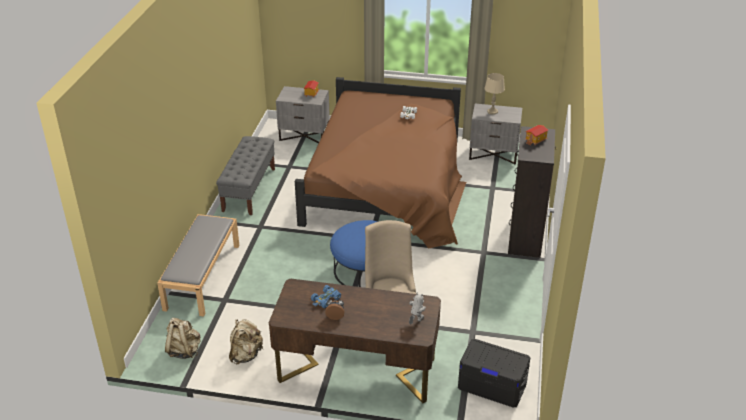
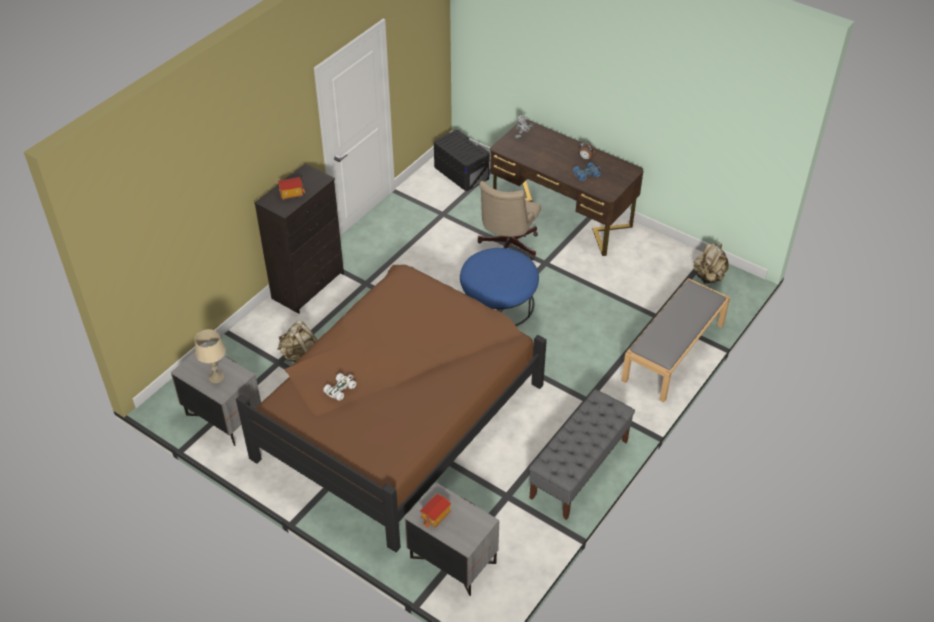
camera: 155 degrees left, 10 degrees up
beige backpack [229,319,263,364] -> beige backpack moved to [277,320,318,362]

